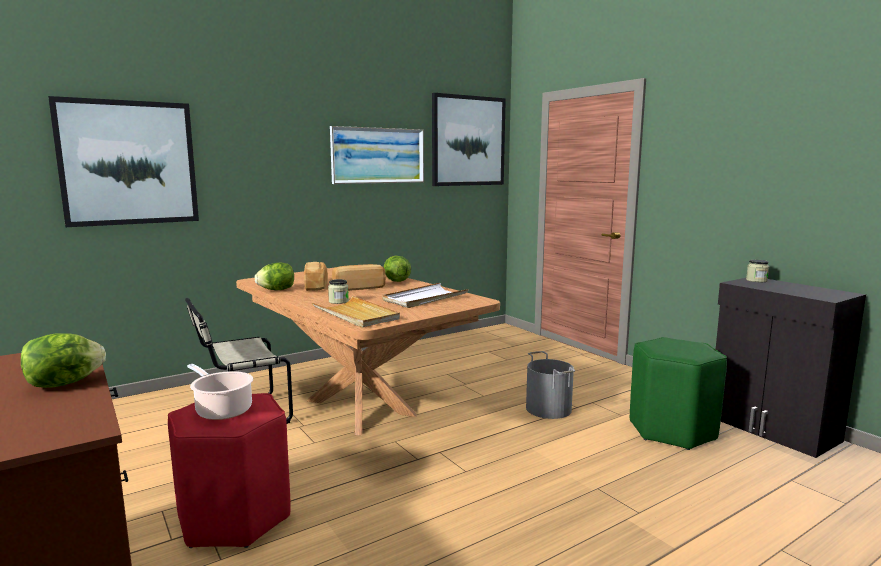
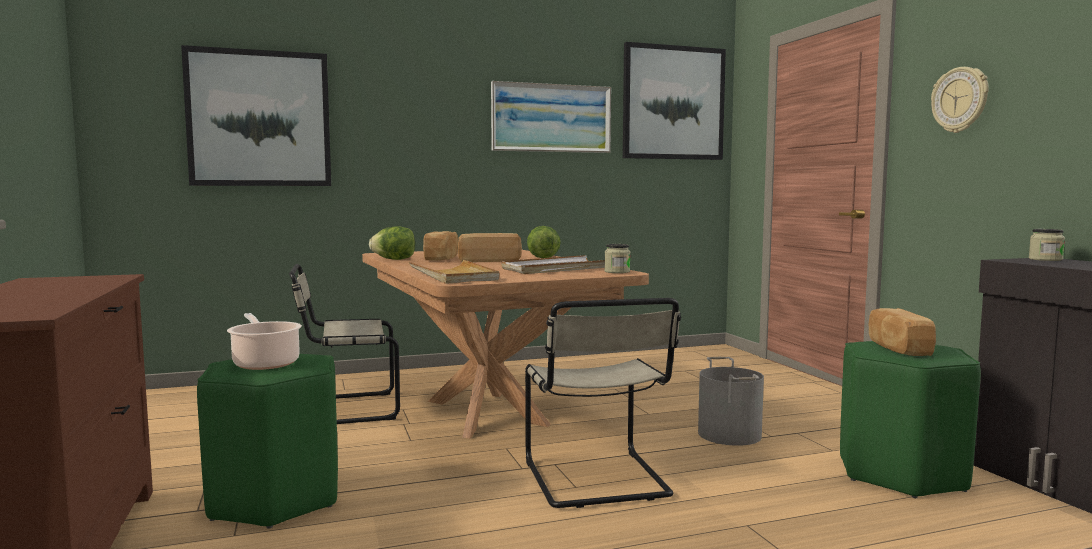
camera: 15 degrees right, 5 degrees down
lettuce [21,334,106,388] -> none
red stool [168,393,291,548] -> green stool [197,354,338,529]
jar [328,279,349,304] -> jar moved to [604,244,630,273]
none -> beige chair [525,298,681,508]
none -> bread [869,308,936,356]
none -> wall clock [931,67,989,133]

